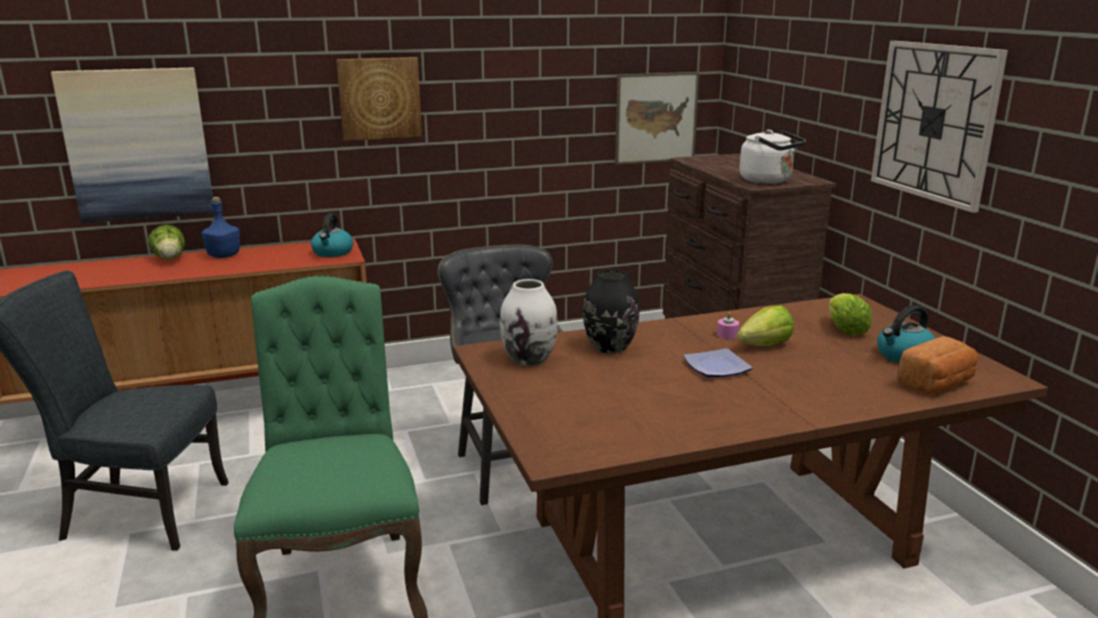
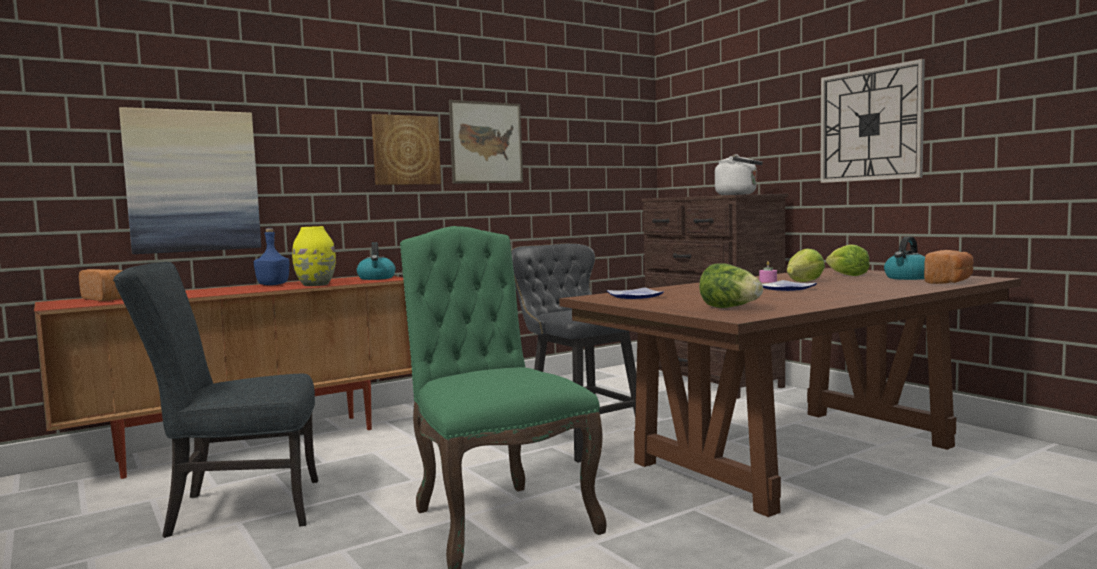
camera: 15 degrees left, 15 degrees down
lettuce [148,225,185,260] -> lettuce moved to [699,263,763,308]
white vase [500,279,558,366] -> plate [607,287,664,299]
black vase [583,269,639,354] -> none
picture [615,72,699,165] -> picture moved to [449,100,523,183]
none -> bread [79,269,123,301]
none -> yellow vase [292,226,336,286]

